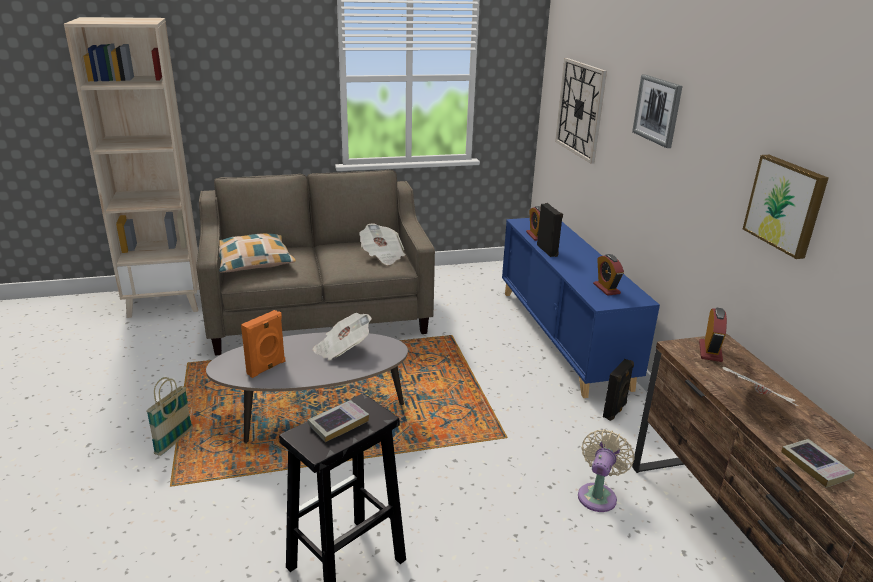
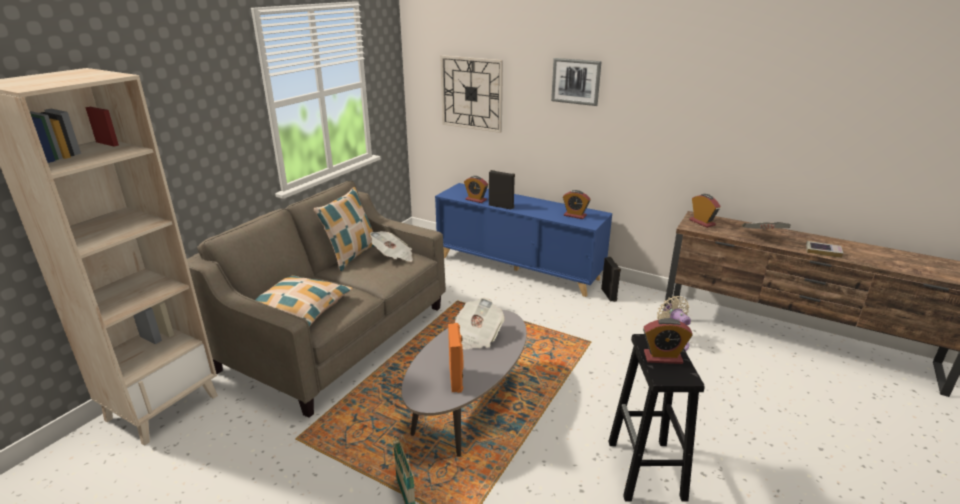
camera: 45 degrees left, 0 degrees up
book [308,400,369,442] -> alarm clock [643,318,693,364]
picture [743,155,828,259] -> none
none -> pillow [314,187,374,271]

